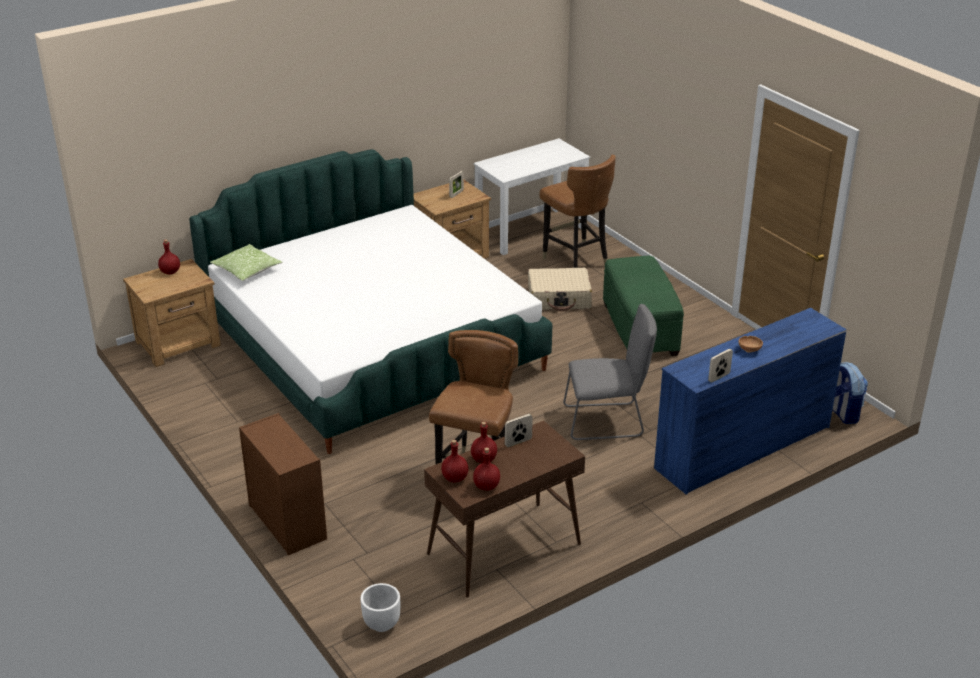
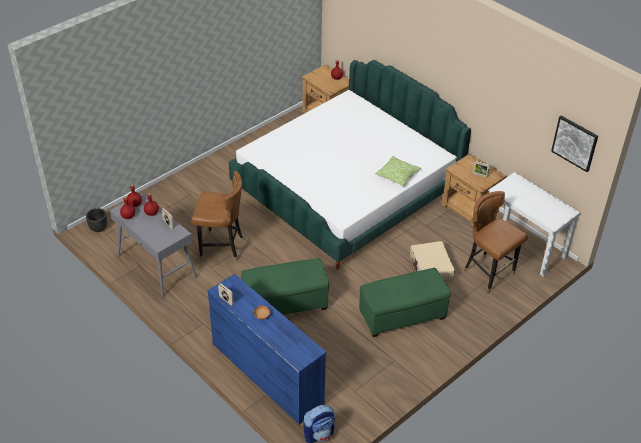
camera: 80 degrees right, 10 degrees up
pillow [210,244,283,281] -> pillow moved to [375,156,421,187]
brown dresser [239,413,327,555] -> none
white planter [360,583,400,632] -> black planter [86,208,107,232]
brown console table [424,421,585,598] -> grey console table [110,193,197,298]
brown chair [540,155,616,268] -> brown chair turned 90 degrees clockwise [463,191,528,294]
grey chair [563,304,657,440] -> green ottoman [241,258,329,315]
none -> picture [551,116,598,172]

